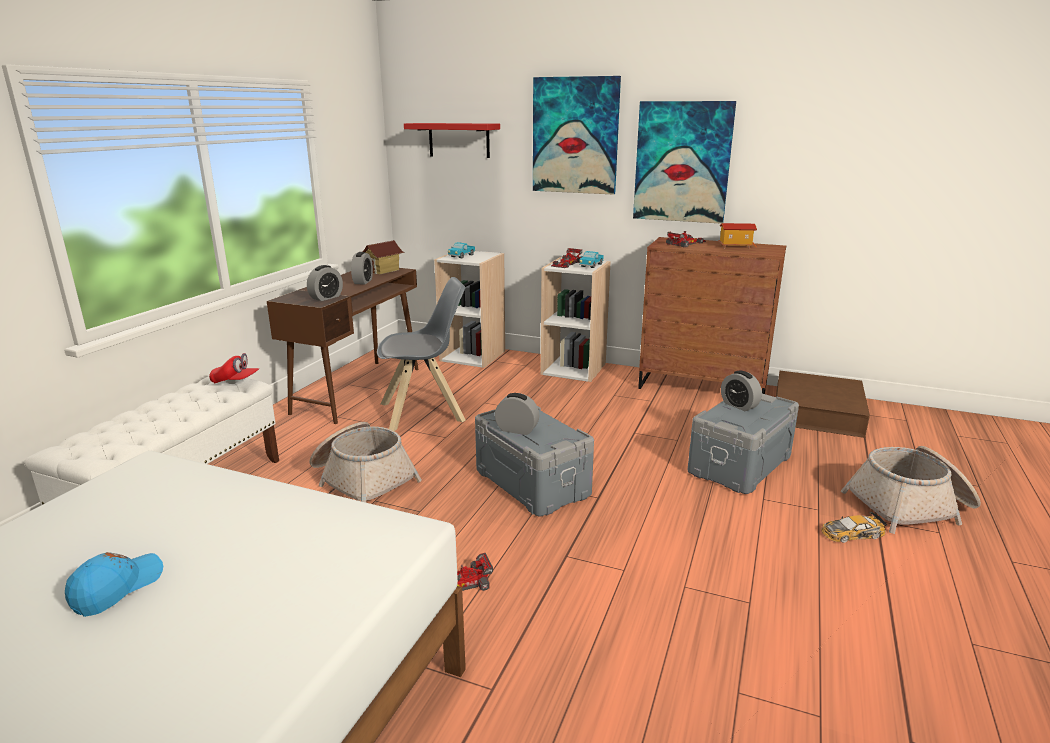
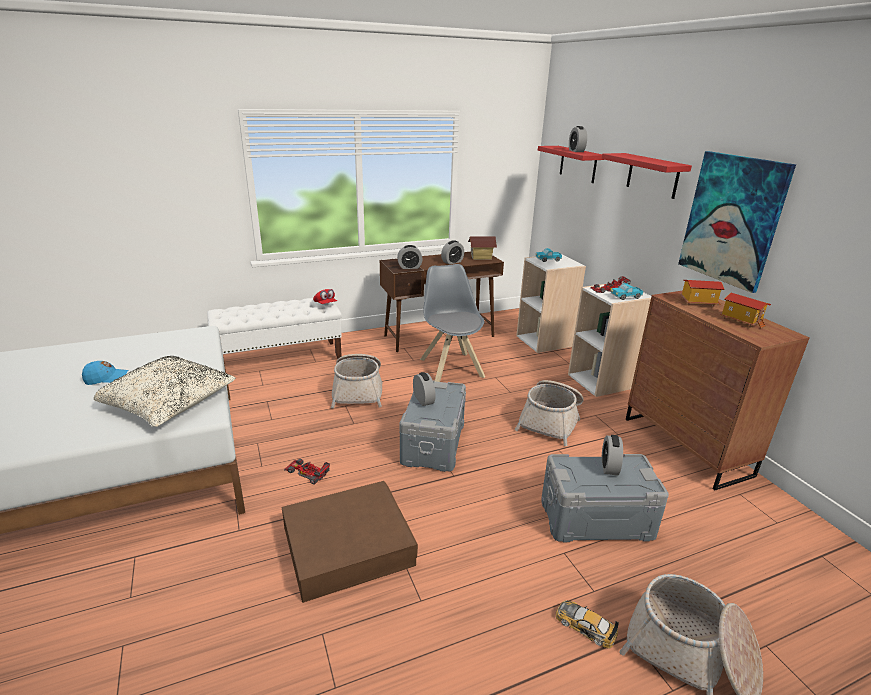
camera: 45 degrees right, 5 degrees up
grey chair [377,277,466,431] -> grey chair turned 135 degrees counterclockwise [420,264,485,382]
picture [533,76,621,195] -> red shelf [602,153,692,199]
toy car [666,231,706,248] -> toy house [680,280,725,307]
brown storage box [776,371,870,438] -> brown storage box moved to [282,481,418,603]
none -> beige pillow [93,356,236,427]
none -> basket [515,380,584,446]
none -> alarm clock [569,126,587,152]

